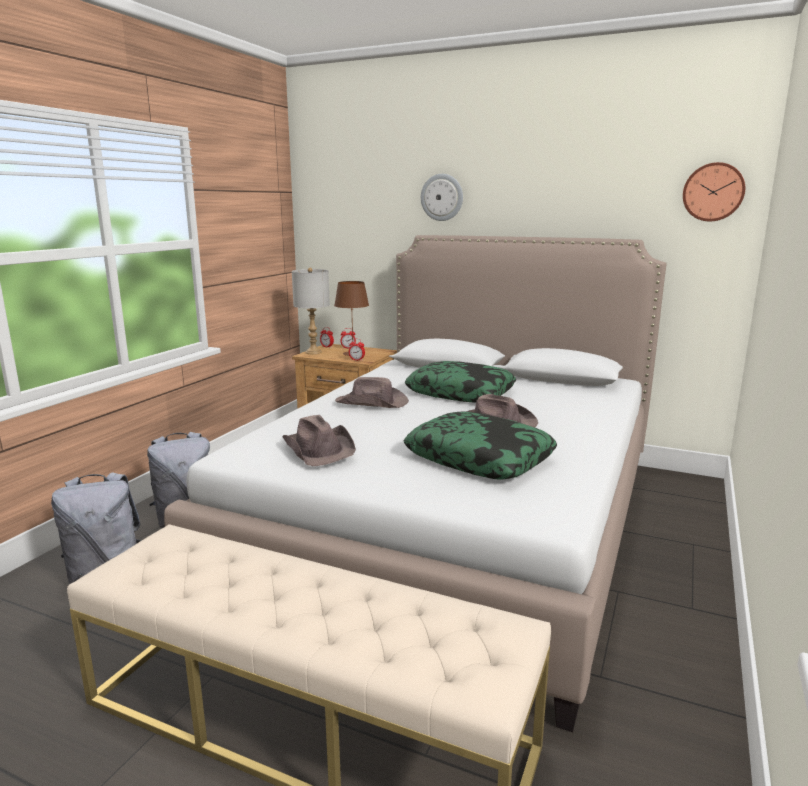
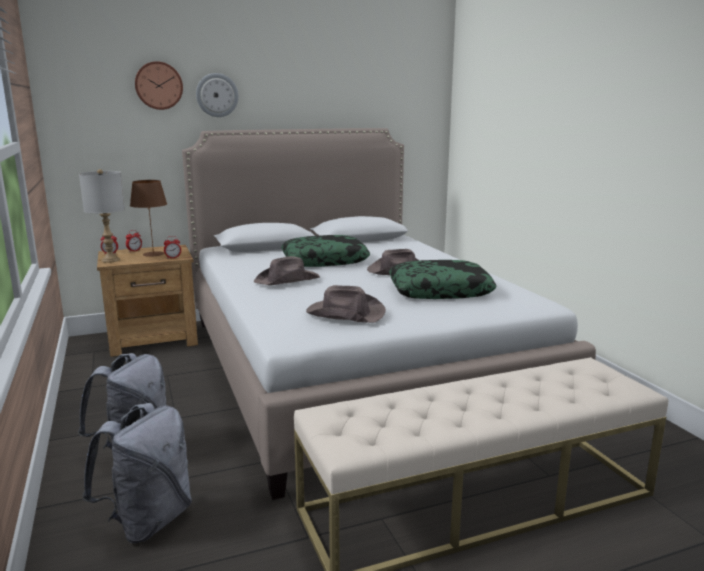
camera: 45 degrees left, 0 degrees up
wall clock [683,162,745,221] -> wall clock moved to [135,61,183,110]

